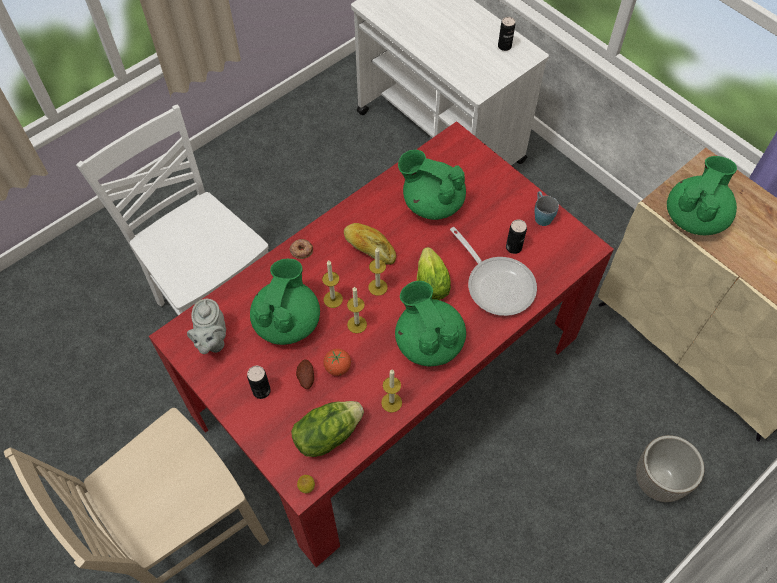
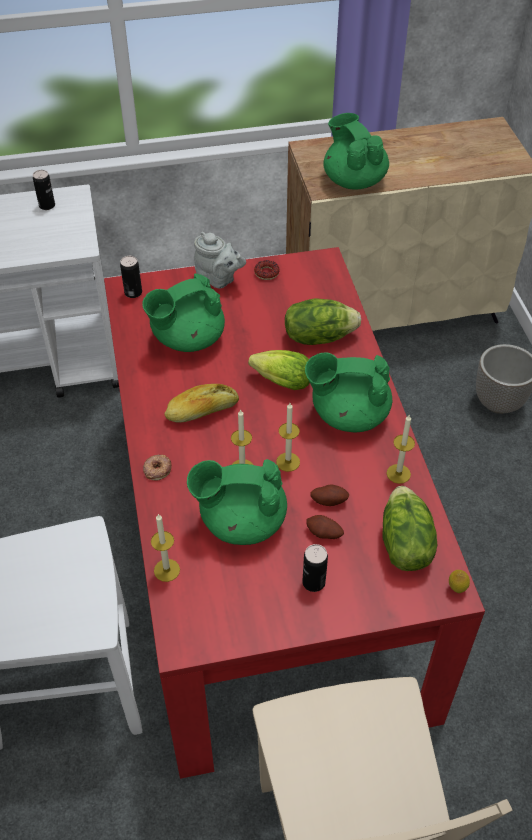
camera: 60 degrees left, 10 degrees down
grey teapot [187,299,226,354] -> grey teapot moved to [194,232,246,288]
green teapot [250,259,320,345] -> green teapot turned 45 degrees counterclockwise [187,459,287,545]
tomato [323,349,351,376] -> potato [310,485,349,506]
candle [368,248,388,296] -> candle moved to [151,514,180,582]
frying pan [450,227,537,316] -> lettuce [285,298,361,345]
can [506,219,527,254] -> can moved to [120,256,142,298]
blue mug [534,191,559,226] -> donut [254,260,280,280]

